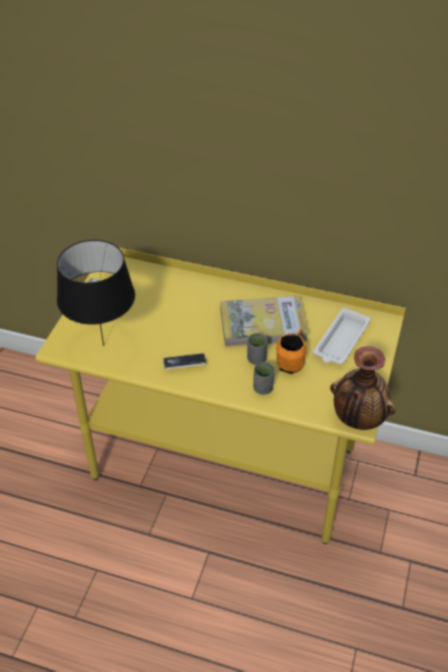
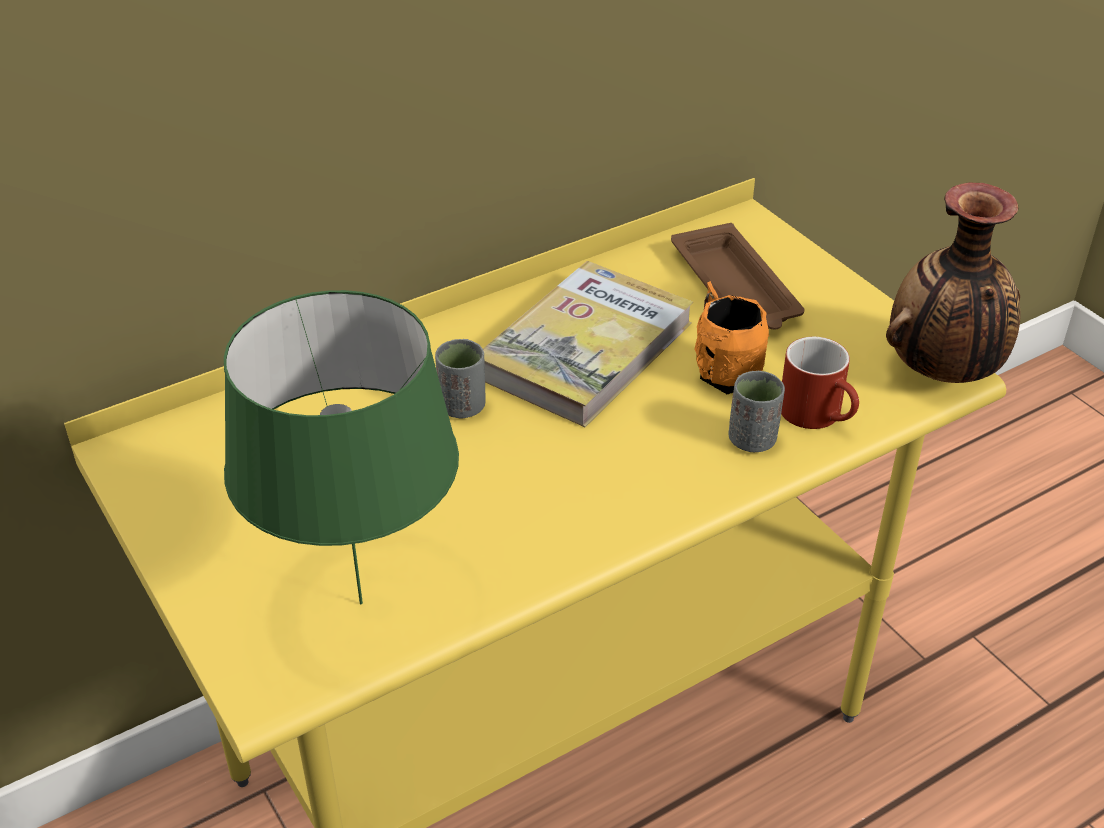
camera: 50 degrees left, 5 degrees down
black table lamp [57,240,135,346] -> green table lamp [224,290,459,604]
phone [163,353,207,369] -> none
grey cup [247,333,267,365] -> grey cup moved to [435,339,486,418]
white tray [313,307,371,365] -> brown tray [671,223,805,329]
none -> red mug [781,337,859,429]

